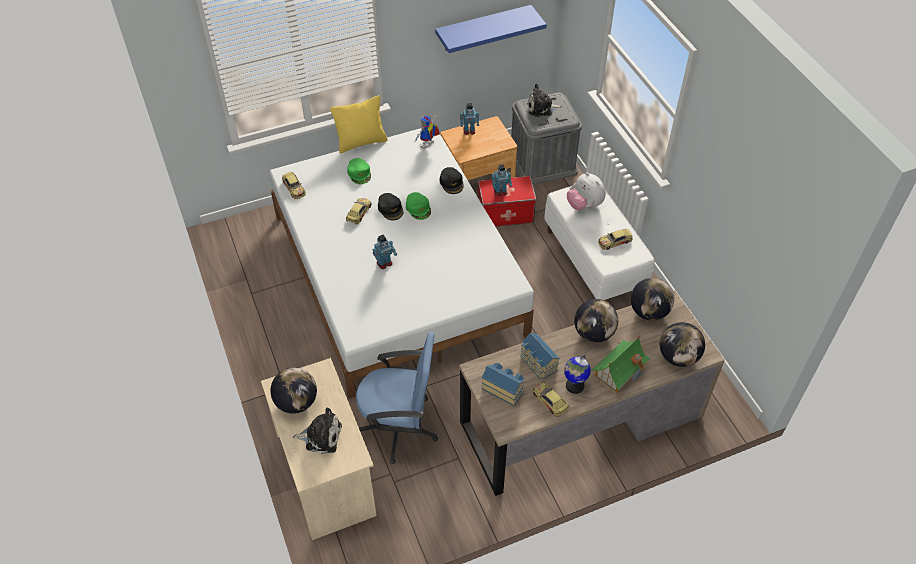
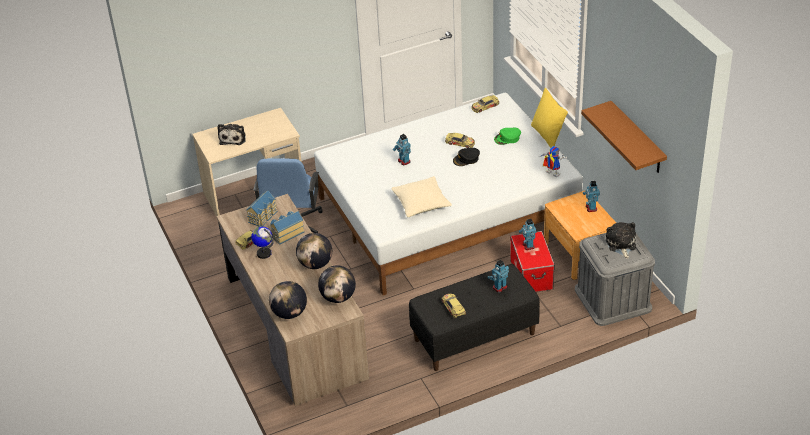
camera: 90 degrees right, 10 degrees down
globe [270,367,317,414] -> none
green cap [406,192,431,220] -> none
blue shelf [435,5,547,53] -> brown shelf [581,101,667,173]
black cap [440,167,463,194] -> none
white bench [544,186,655,300] -> black bench [409,264,540,371]
plush toy [567,172,606,210] -> toy robot [487,260,509,293]
toy house [592,336,650,395] -> none
none -> beige pillow [391,176,452,217]

